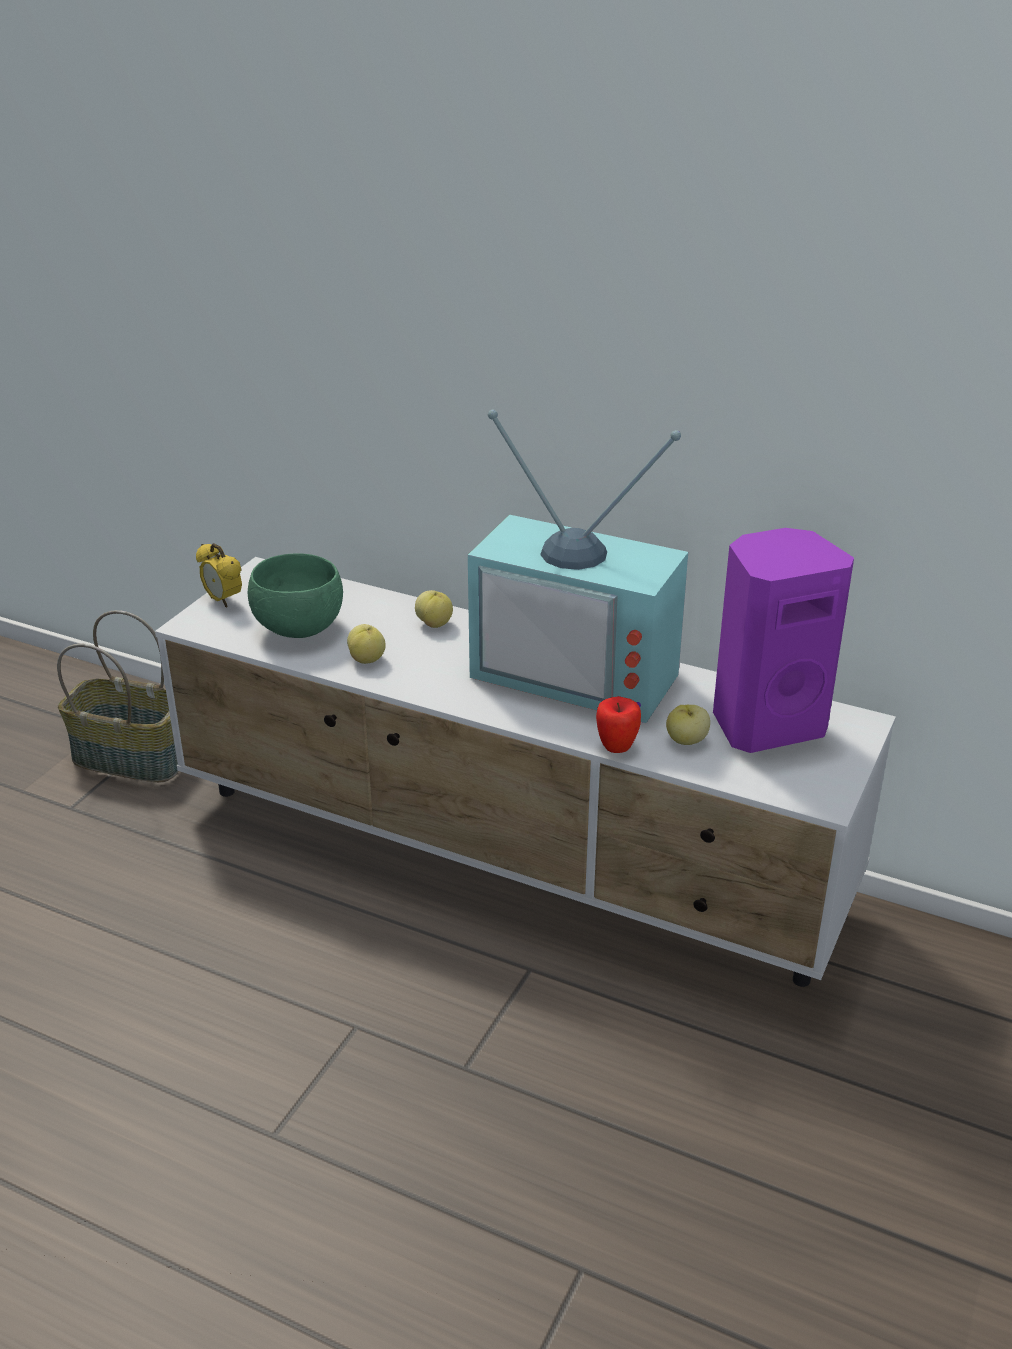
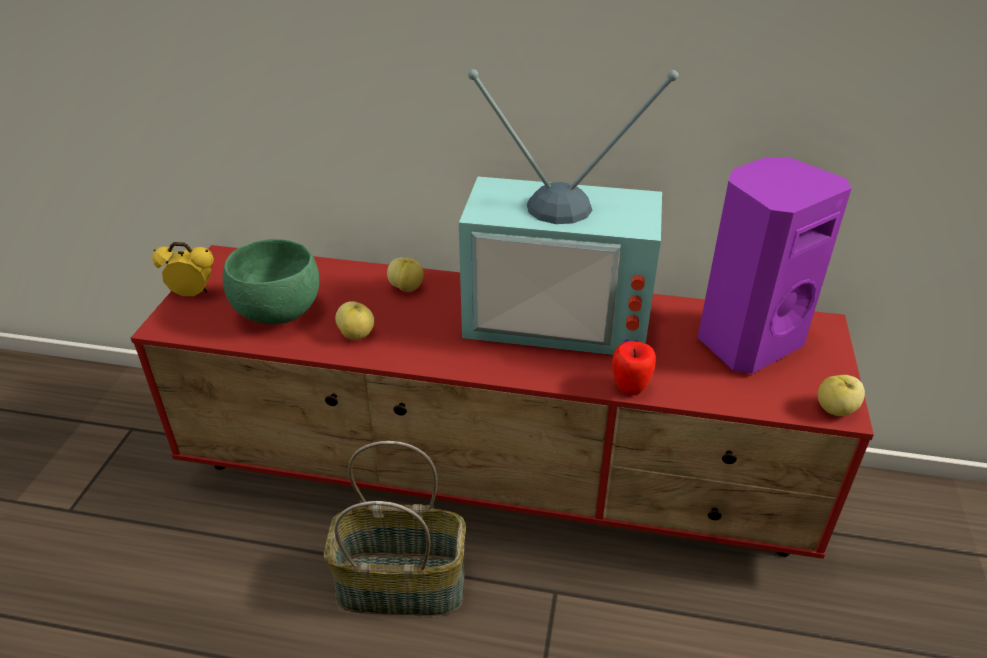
camera: 15 degrees left, 5 degrees up
basket [57,610,179,782] -> basket moved to [324,441,466,616]
white tv stand [155,557,896,987] -> red tv stand [131,245,874,559]
alarm clock [196,543,242,608] -> alarm clock turned 150 degrees clockwise [152,242,214,296]
apple [666,705,710,745] -> apple moved to [818,375,865,416]

